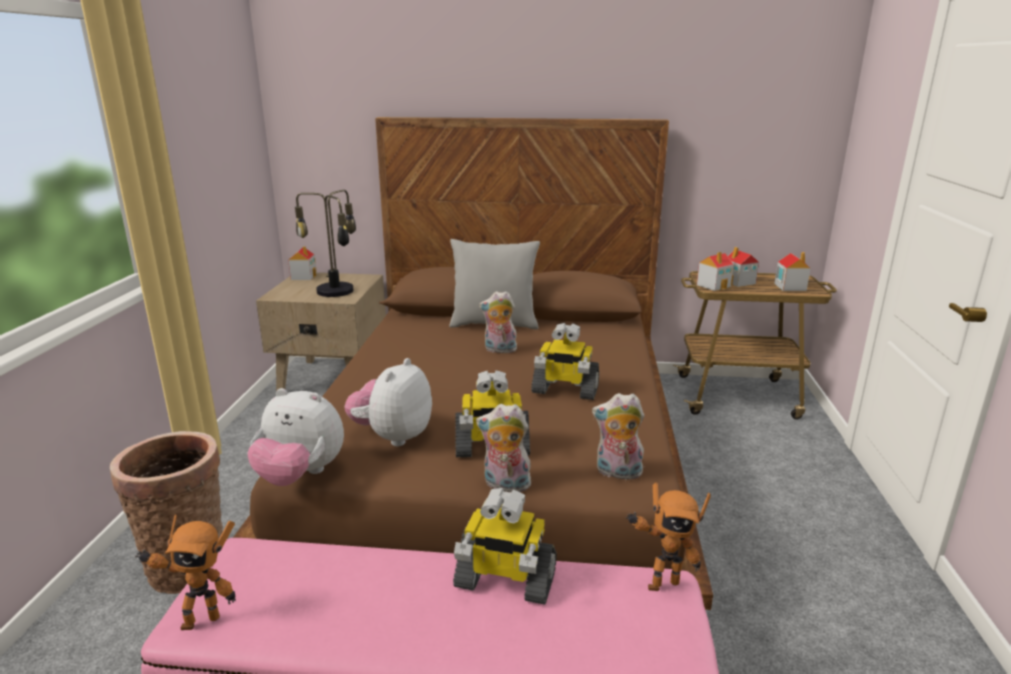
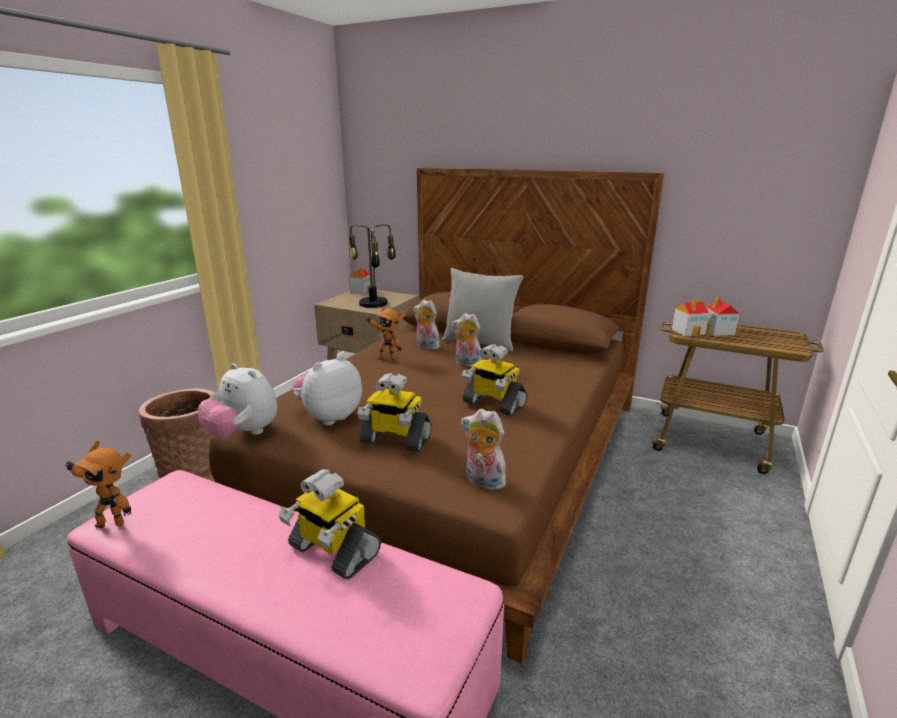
camera: 20 degrees right, 0 degrees up
plush toy [476,404,534,492] -> plush toy moved to [413,300,440,350]
toy robot [626,483,711,591] -> toy robot moved to [367,306,406,360]
toy house [774,252,811,291] -> none

